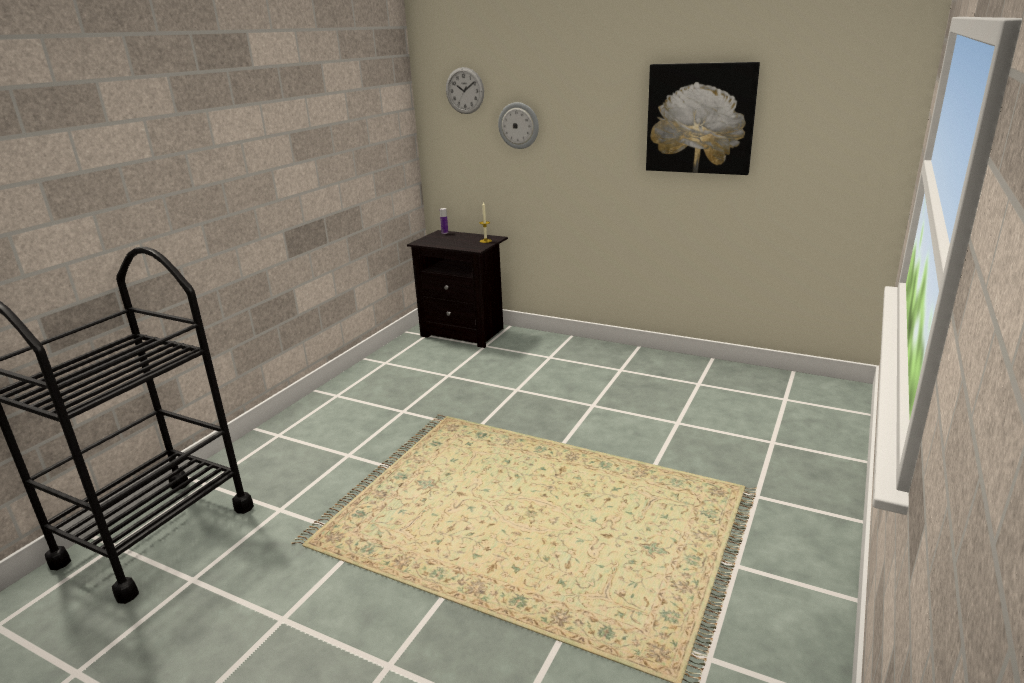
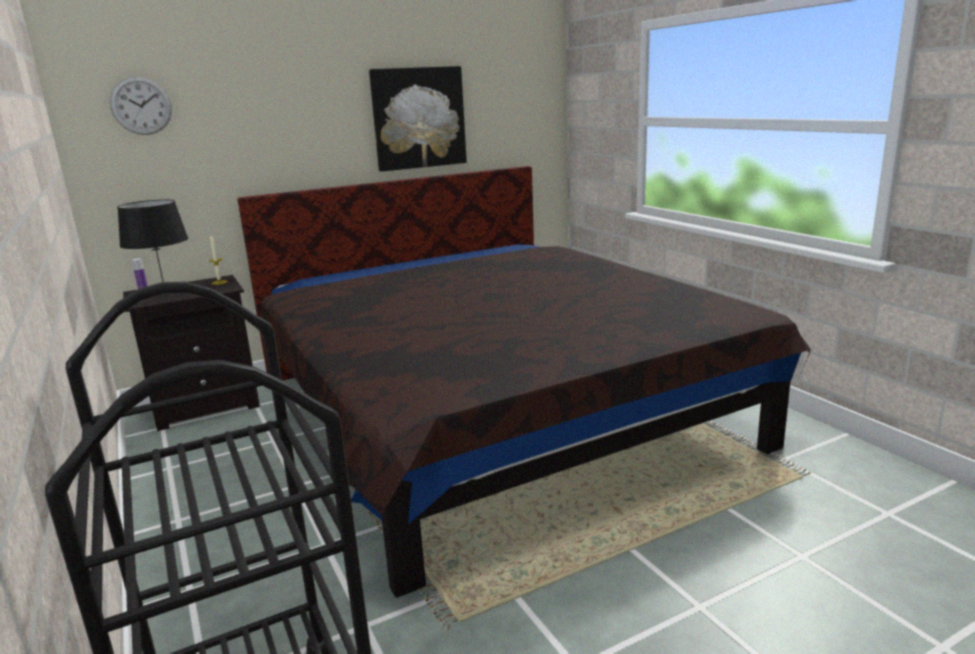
camera: 55 degrees left, 5 degrees down
wall clock [498,102,539,149] -> none
none -> black table lamp [117,199,188,297]
none -> bed [238,166,811,598]

